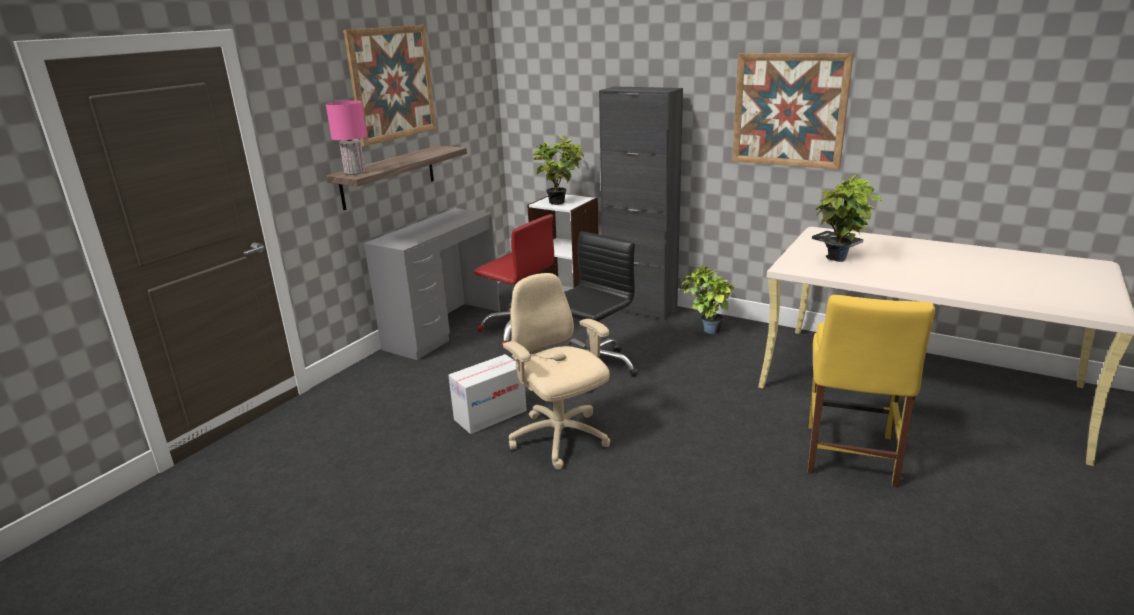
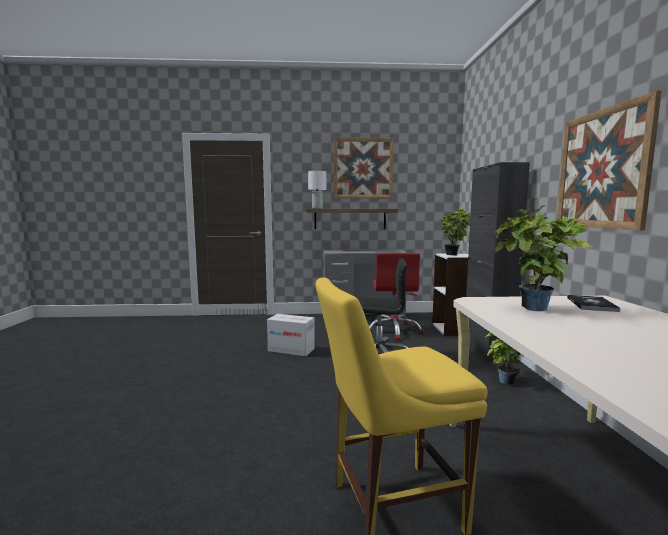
camera: 55 degrees right, 15 degrees down
pink table lamp [326,100,367,175] -> white table lamp [308,171,326,209]
beige office chair [503,273,611,470] -> none

